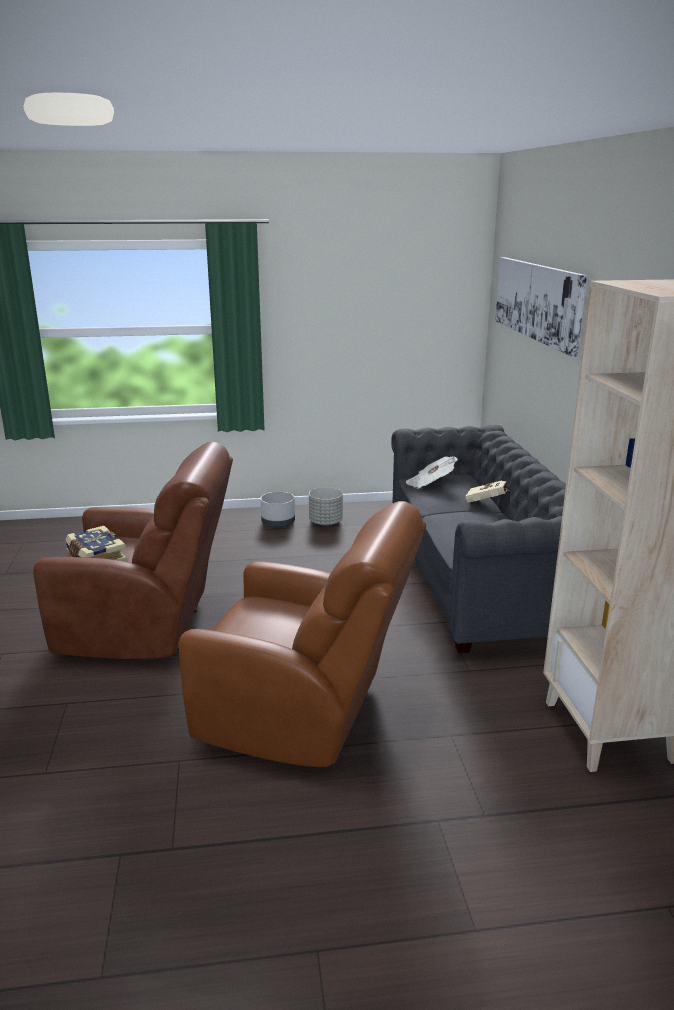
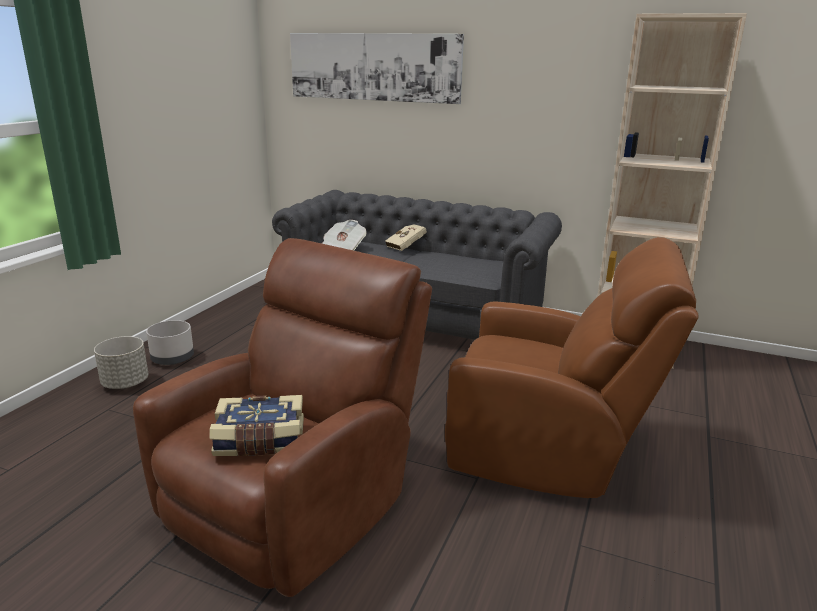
camera: 60 degrees left, 0 degrees up
brown armchair [178,501,426,767] -> brown armchair turned 60 degrees clockwise [445,237,699,498]
grey planter [309,487,343,526] -> grey planter moved to [94,336,148,389]

